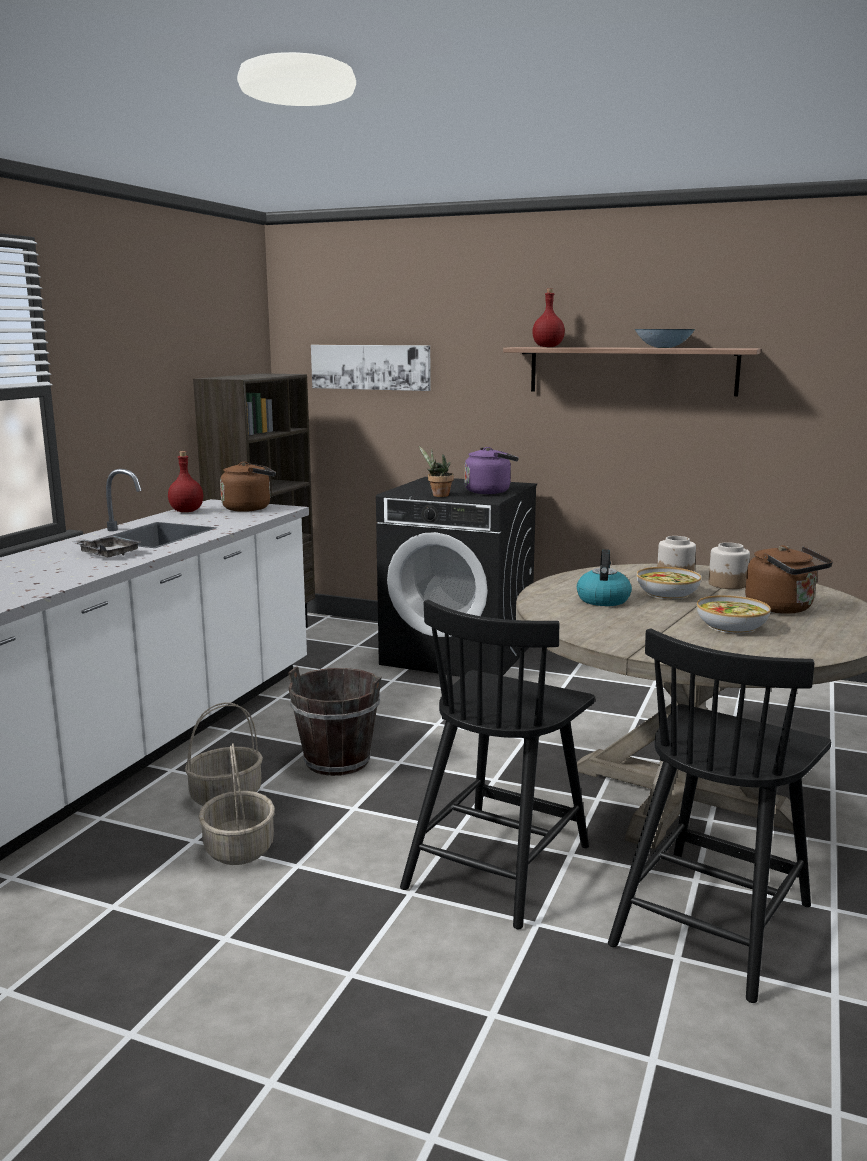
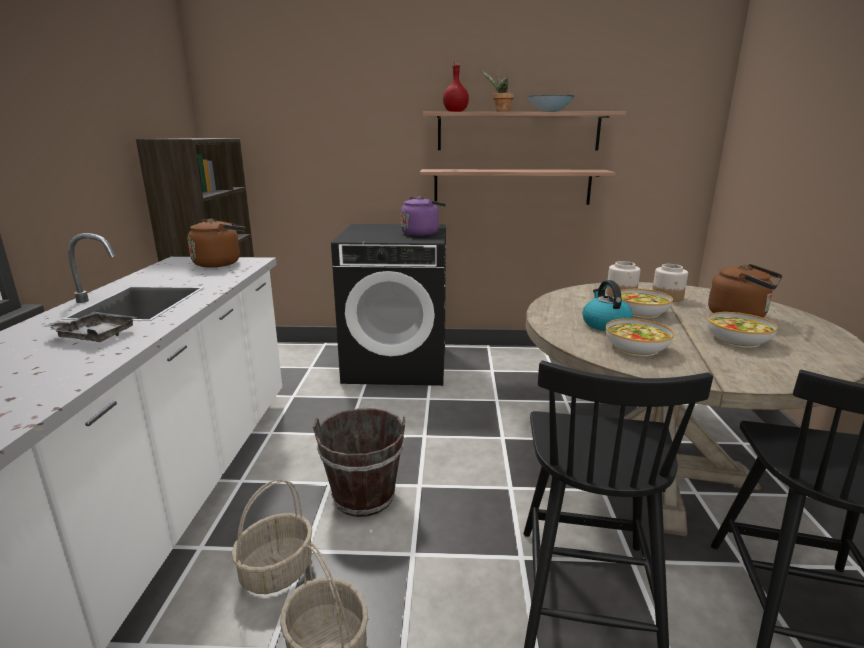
camera: 20 degrees left, 5 degrees up
red bottle [168,451,203,512] -> none
picture [311,345,430,391] -> none
potted plant [419,446,454,497] -> potted plant moved to [481,71,514,112]
none -> shelf [420,169,616,205]
none -> bowl [606,318,674,356]

